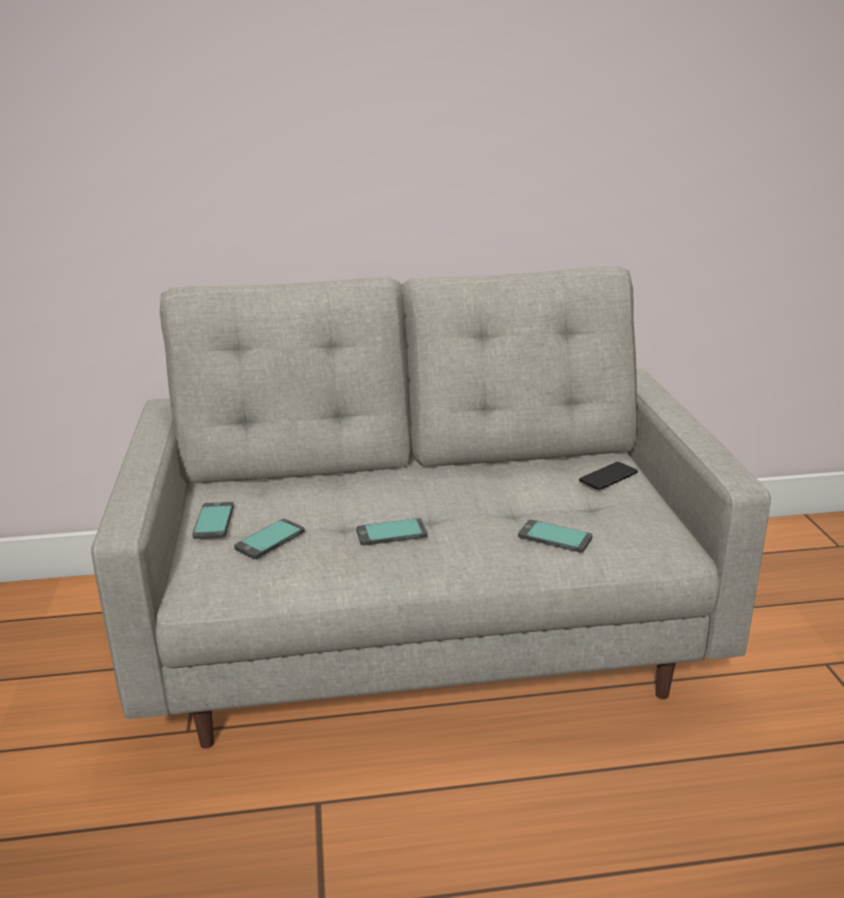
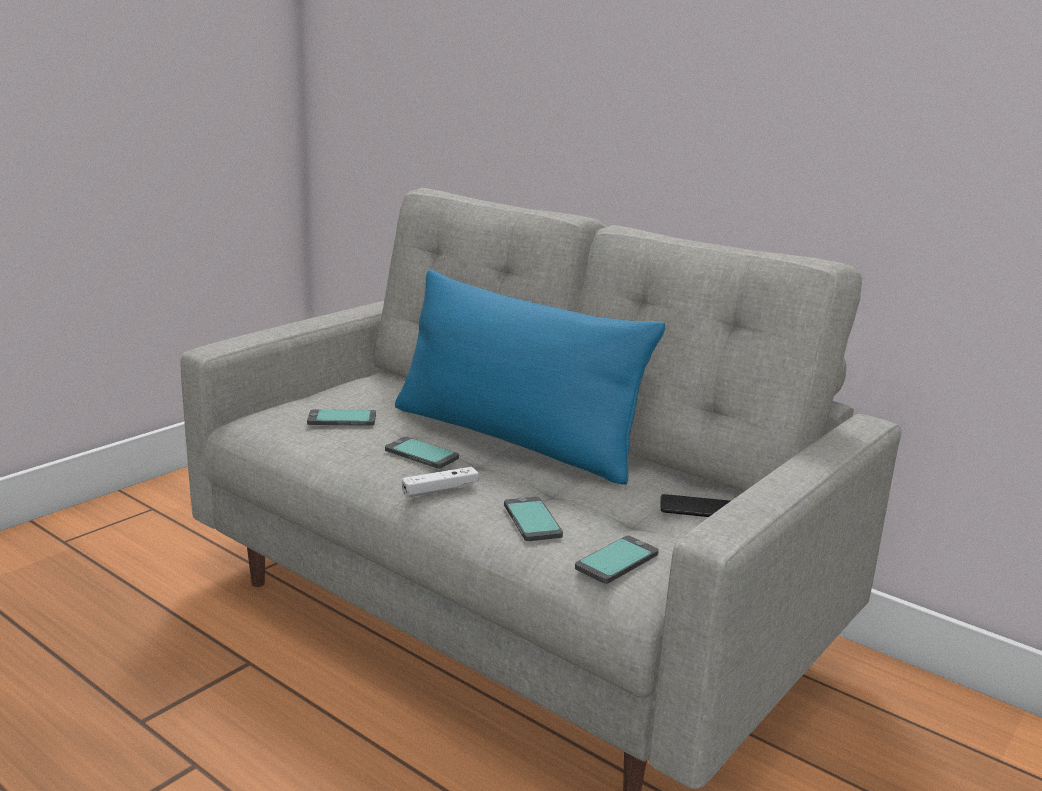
camera: 45 degrees right, 5 degrees down
phone [192,502,234,539] -> phone moved to [575,536,659,584]
none -> blue pillow [395,270,665,485]
none -> white game controller [402,467,479,497]

